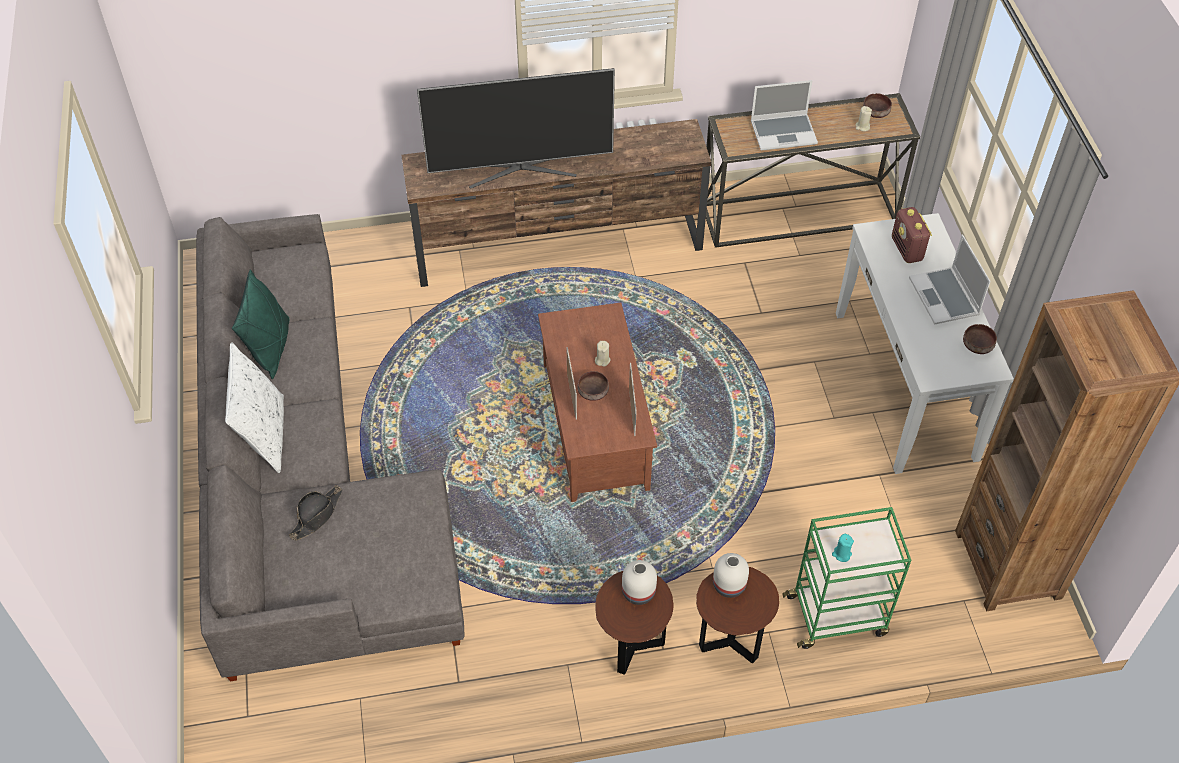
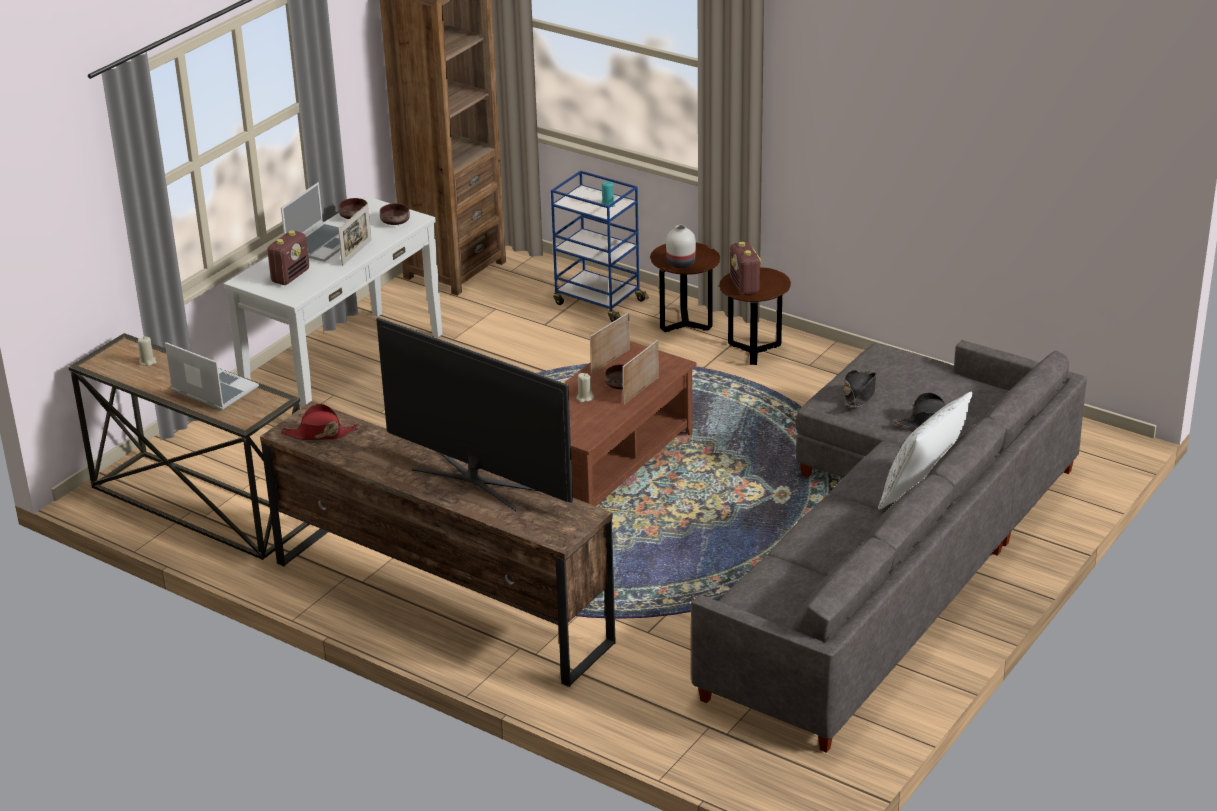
camera: 135 degrees left, 20 degrees down
green pillow [232,269,289,379] -> none
white vase [622,560,657,605] -> radio [730,242,763,295]
green cart [782,507,911,649] -> blue cart [551,170,649,322]
brown bowl [863,93,892,118] -> brown bowl moved to [380,203,410,225]
none -> red hat [281,404,360,440]
none -> picture frame [338,204,371,266]
none -> black hat [844,370,876,408]

